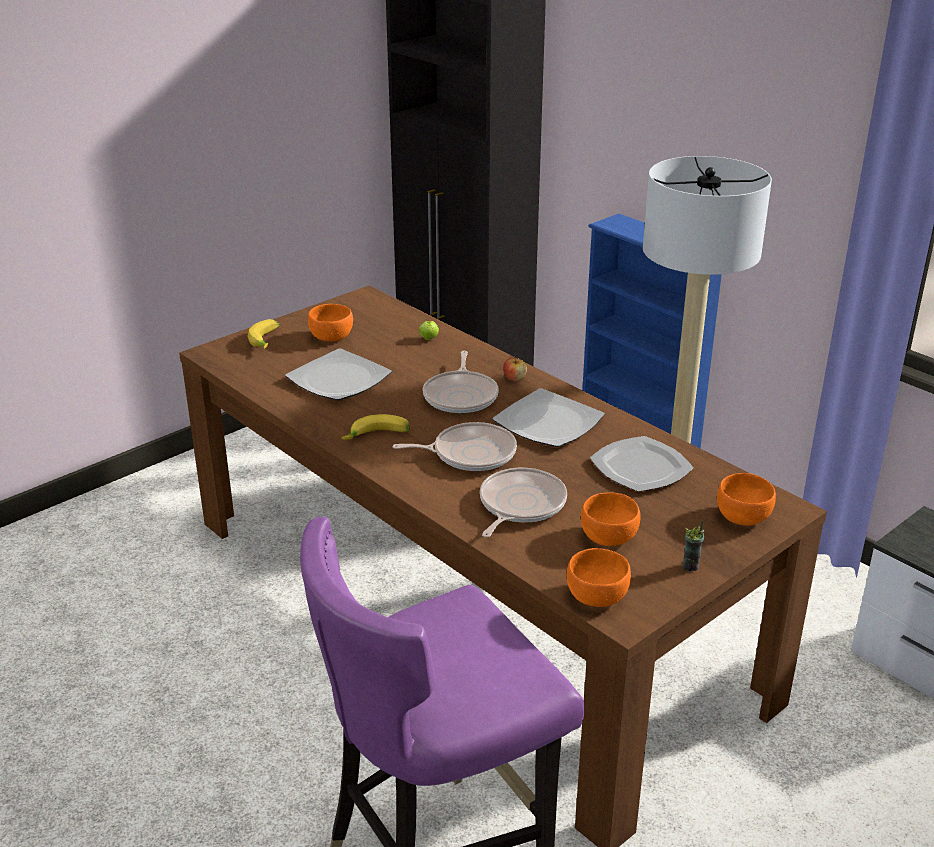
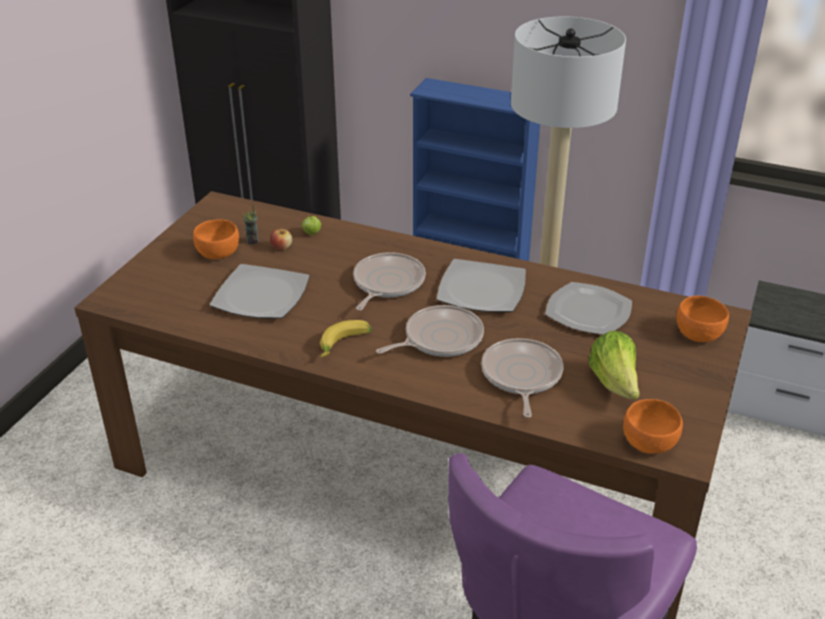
camera: 25 degrees left, 5 degrees up
banana [248,319,280,349] -> none
frying pan [423,351,499,413] -> frying pan turned 135 degrees counterclockwise [353,252,426,311]
apple [503,356,527,381] -> apple moved to [270,227,292,250]
orange bowl [581,493,641,546] -> lettuce [589,331,640,399]
cup [682,520,704,571] -> cup moved to [243,205,259,245]

